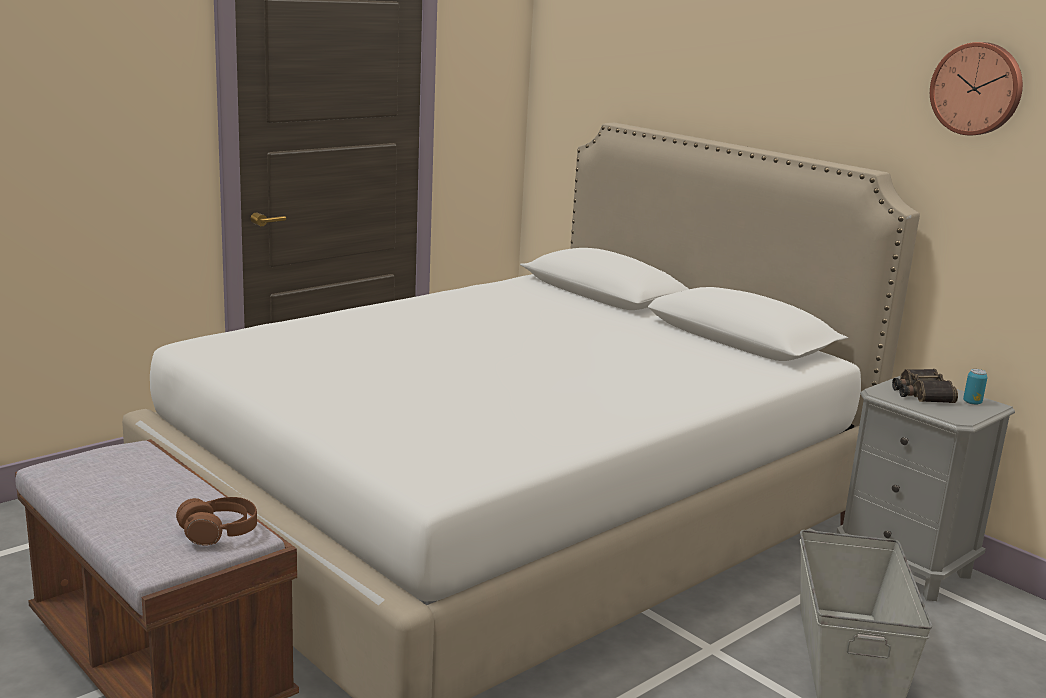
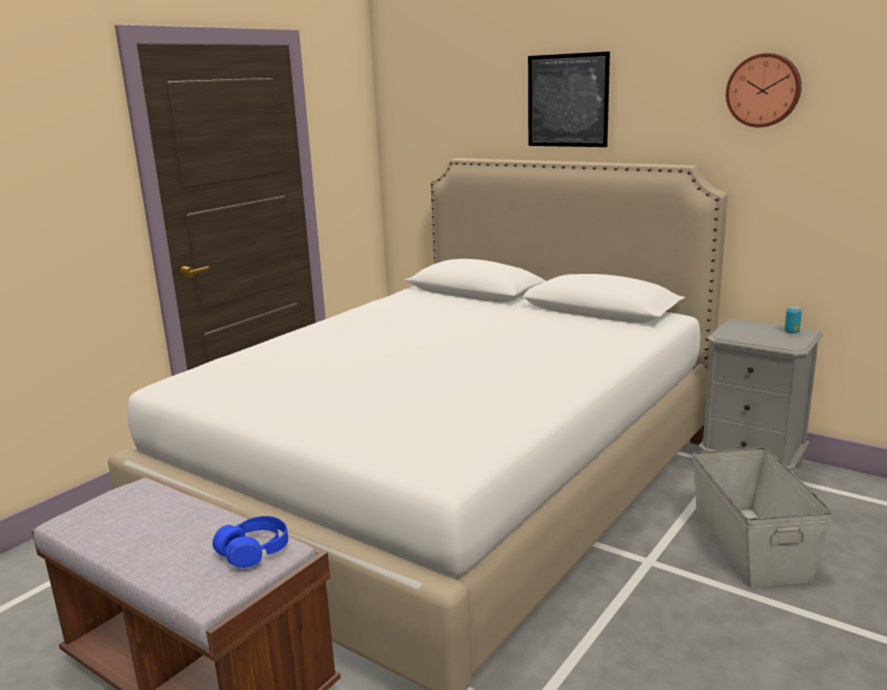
camera: 10 degrees left, 0 degrees up
brown headphones [176,497,257,546] -> blue headphones [213,516,288,568]
binoculars [892,369,958,403] -> none
none -> picture [528,51,610,147]

